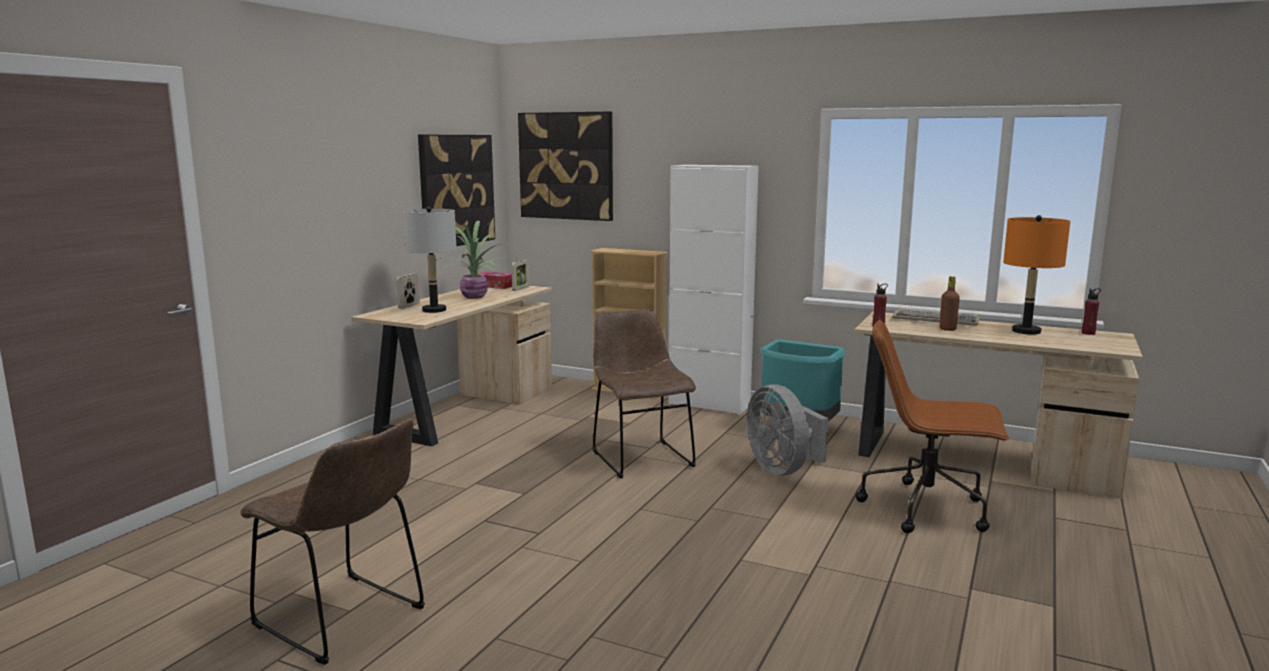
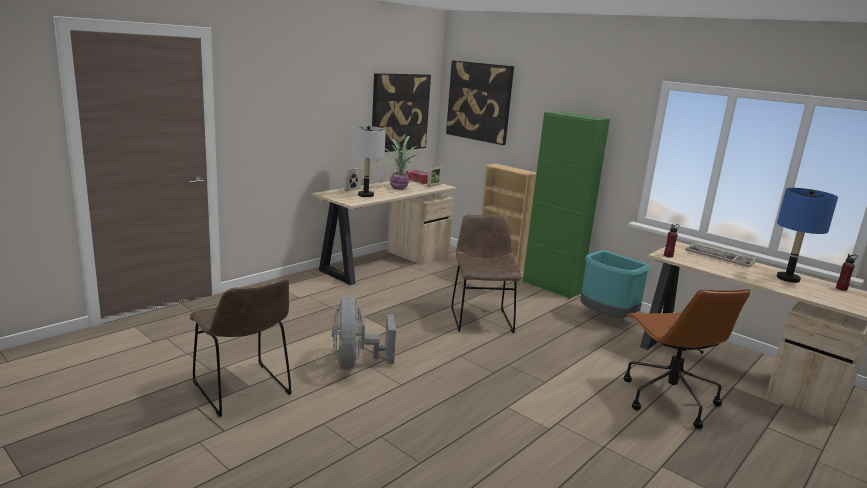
camera: 15 degrees right, 5 degrees up
white cabinet [668,165,759,415] -> green cabinet [523,111,610,299]
grey fan [747,385,828,476] -> grey fan moved to [332,295,396,370]
brown office chair [856,320,1009,533] -> brown office chair turned 135 degrees counterclockwise [624,289,750,429]
brown bottle [940,276,960,331] -> none
orange table lamp [1003,215,1070,335] -> blue table lamp [777,188,838,283]

